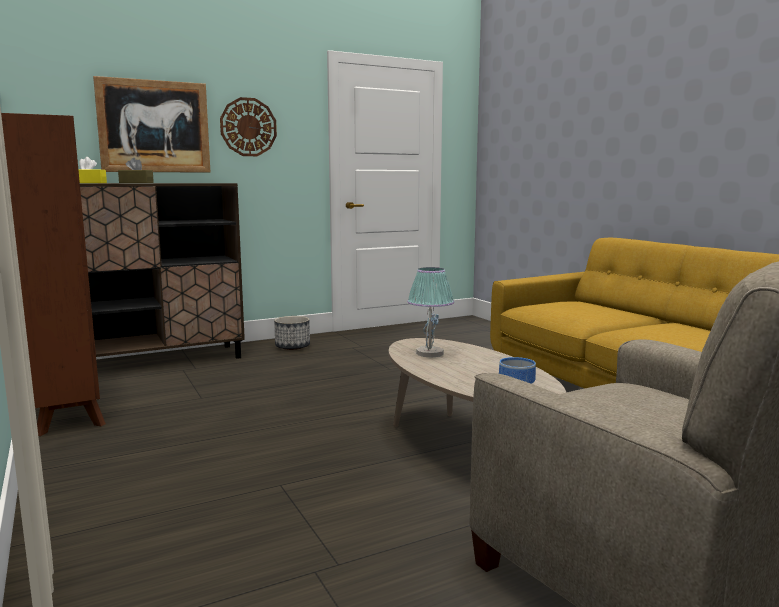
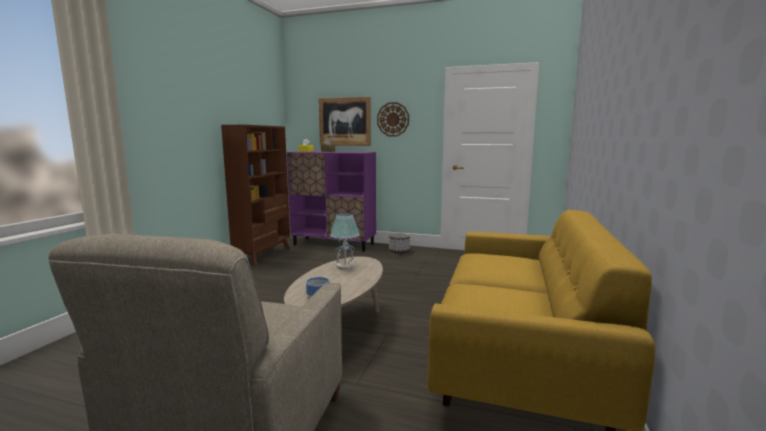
camera: 45 degrees right, 0 degrees up
brown cabinet [80,183,245,359] -> purple cabinet [287,151,376,251]

